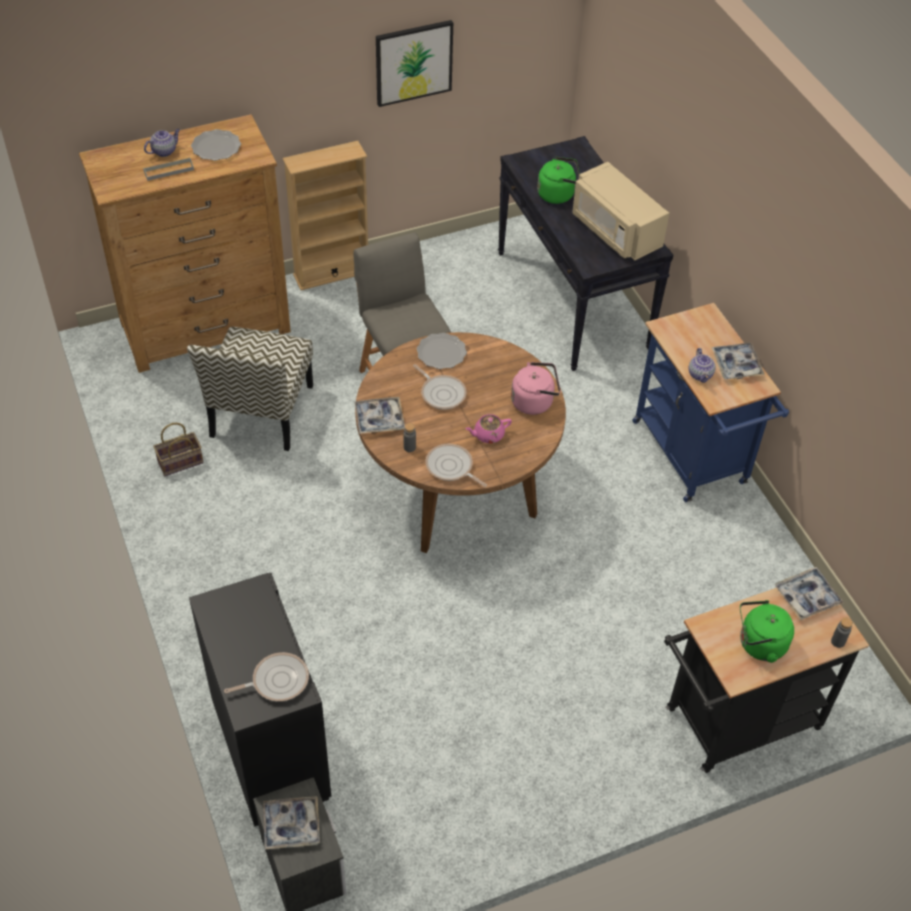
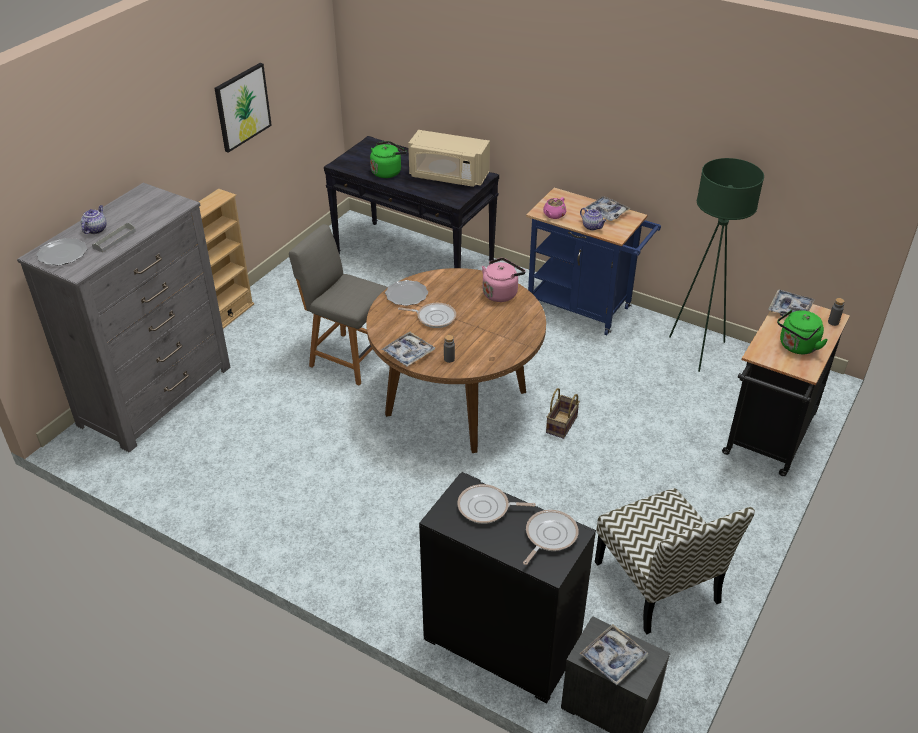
camera: 35 degrees left, 10 degrees down
brown dresser [79,115,291,373] -> grey dresser [17,183,230,453]
basket [153,423,203,476] -> basket moved to [546,388,580,439]
chair [187,327,313,451] -> chair moved to [595,488,755,634]
plate [191,129,241,161] -> plate moved to [36,238,87,265]
frying pan [425,444,487,487] -> frying pan moved to [457,484,536,524]
pink teapot [465,414,512,443] -> pink teapot moved to [543,197,566,219]
none -> green floor lamp [669,158,764,372]

